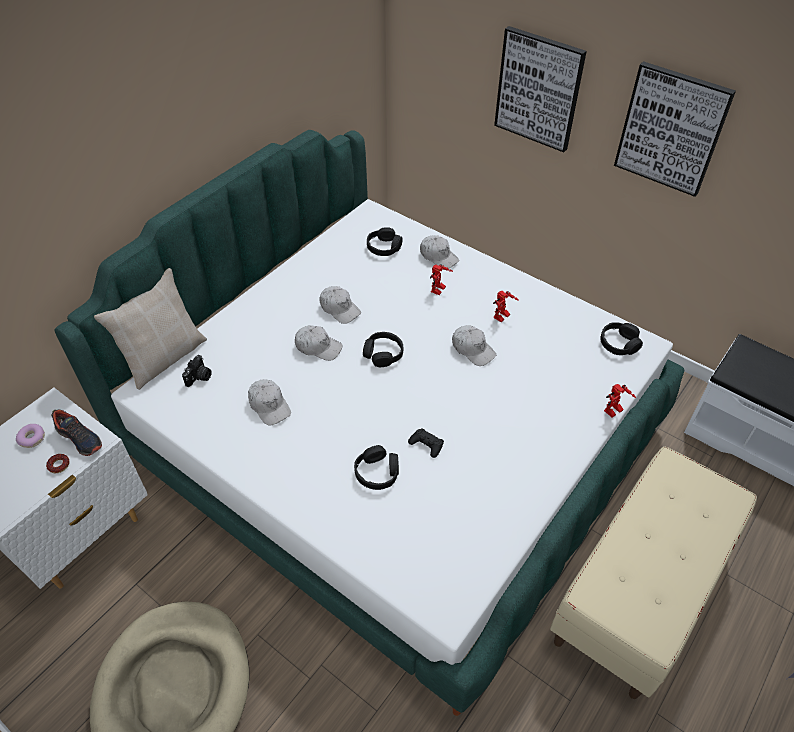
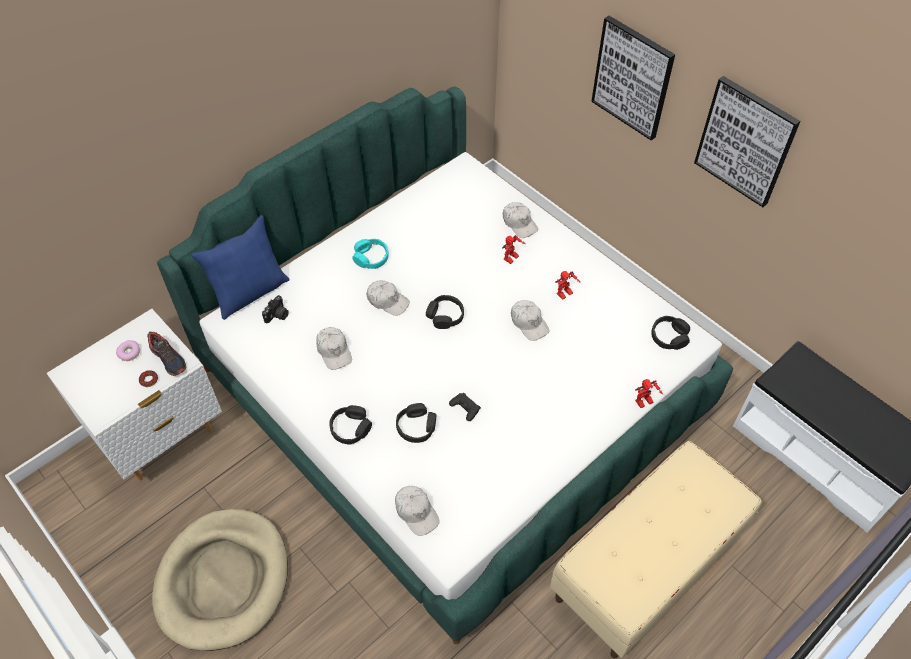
camera: 10 degrees right, 5 degrees up
beige pillow [94,268,207,390] -> blue pillow [191,215,290,320]
white cap [319,286,361,324] -> white cap moved to [395,486,440,536]
black headphones [367,227,403,256] -> black headphones moved to [329,405,372,444]
none -> turquoise headphones [353,239,389,269]

